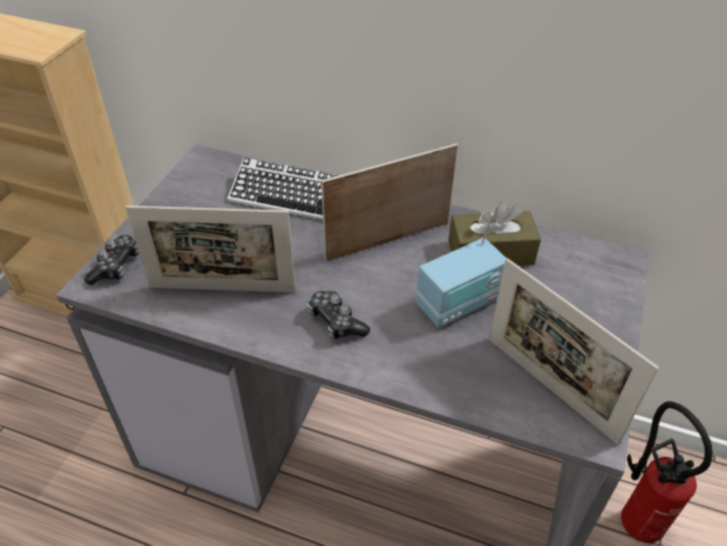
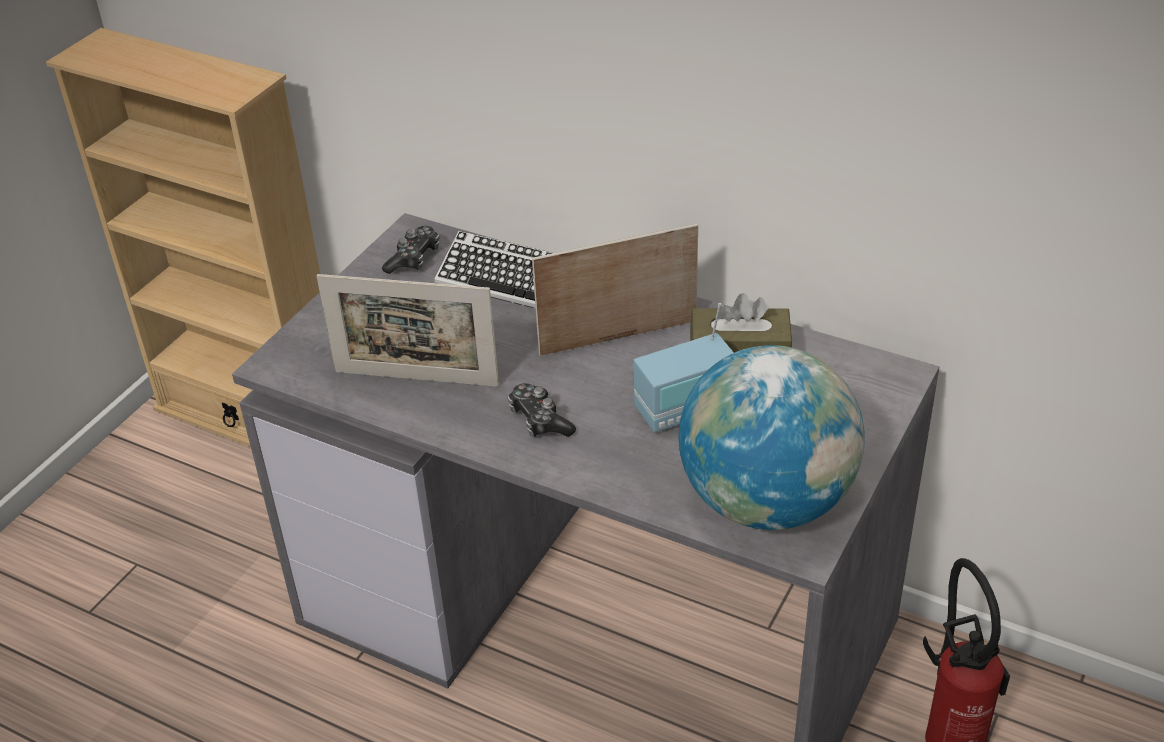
camera: 10 degrees right, 5 degrees down
game controller [84,235,139,285] -> game controller moved to [382,226,439,274]
picture frame [489,258,659,445] -> globe [678,345,865,530]

